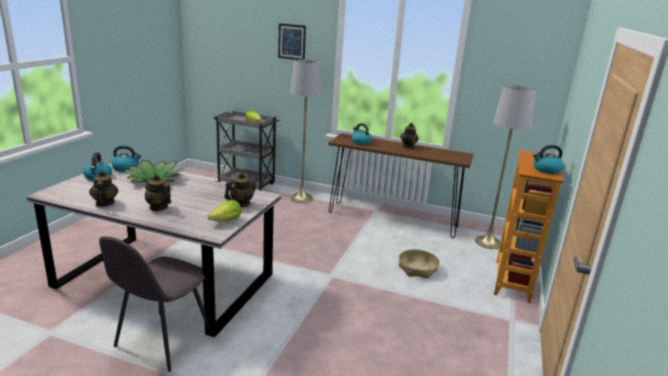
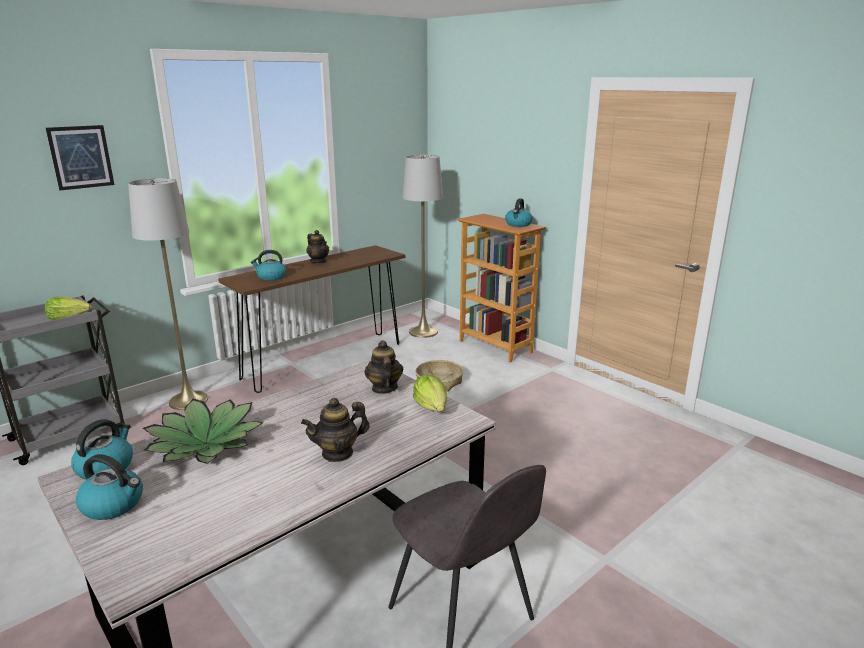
camera: 60 degrees left, 0 degrees up
teapot [89,170,118,207] -> none

